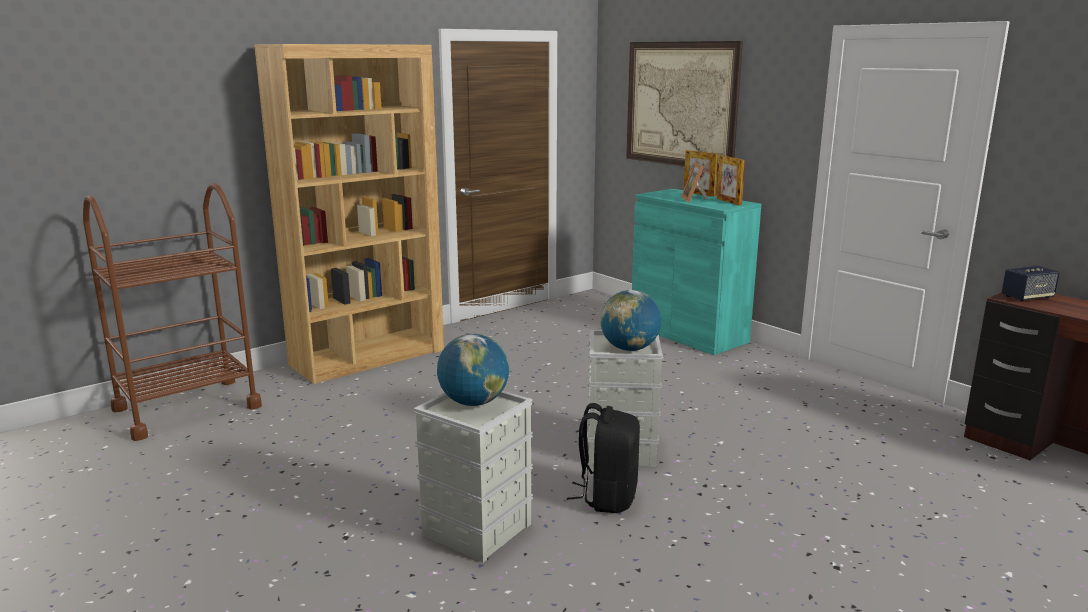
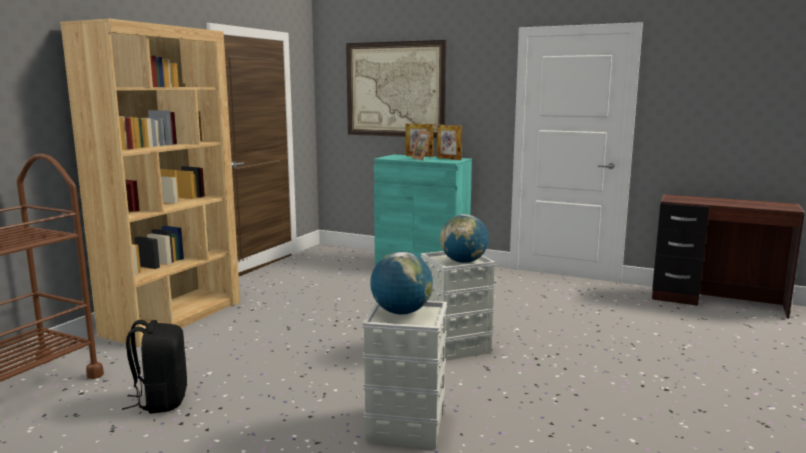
camera: 25 degrees left, 5 degrees down
black backpack [567,403,640,513] -> black backpack moved to [122,320,187,414]
speaker [1001,266,1060,302] -> none

